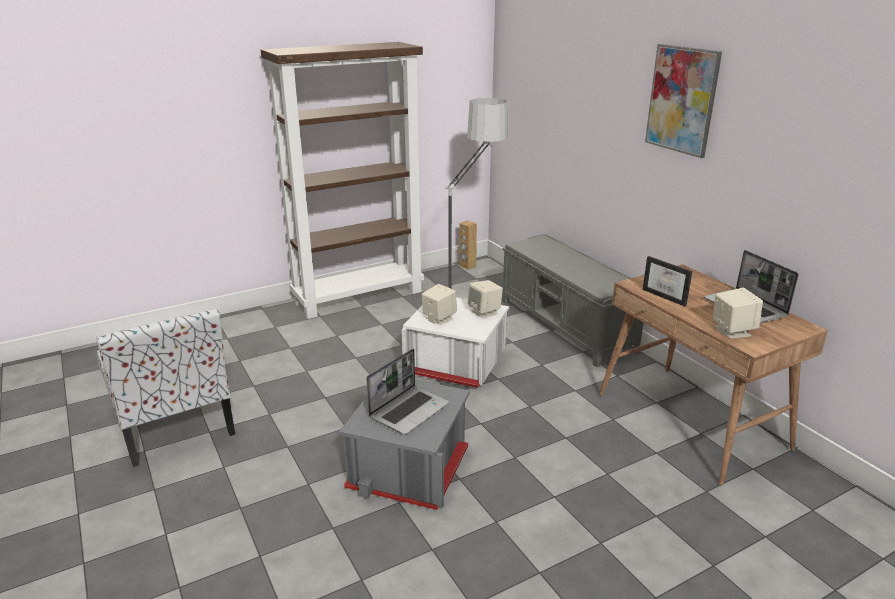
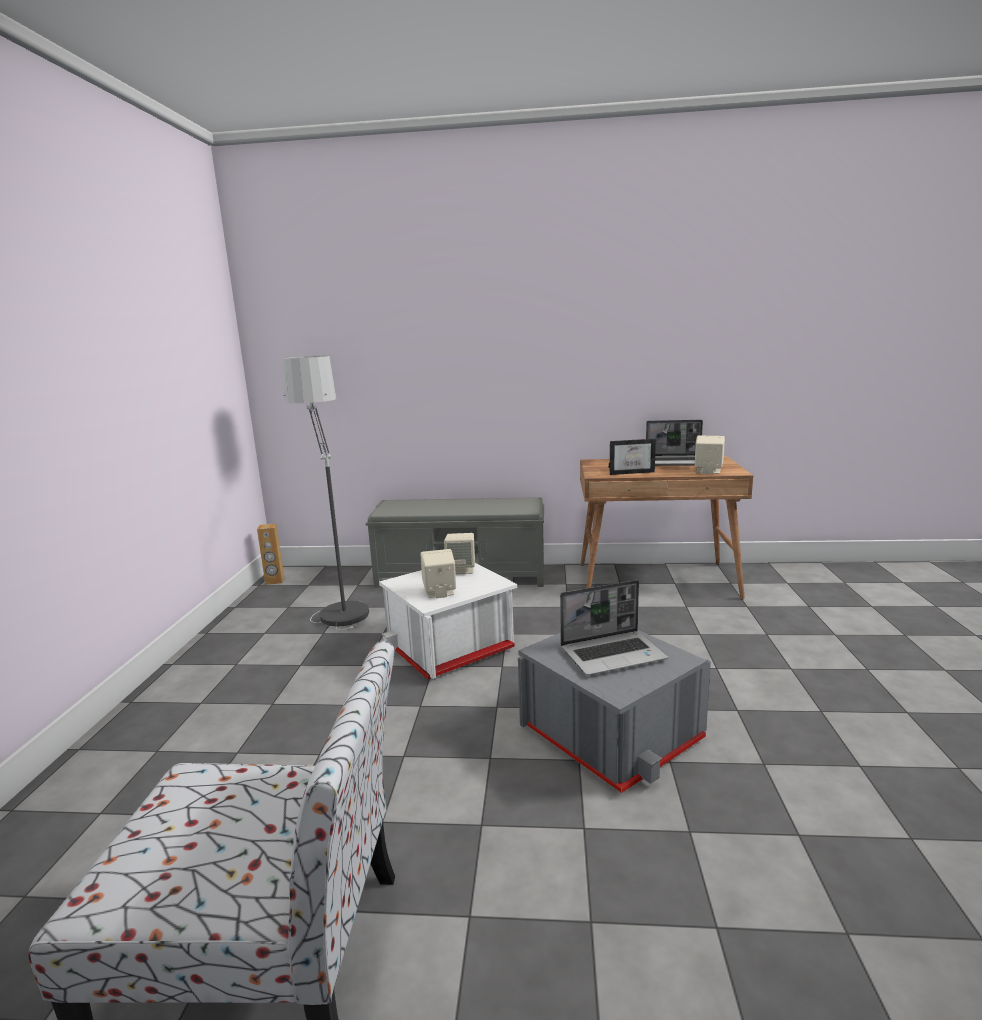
camera: 55 degrees left, 10 degrees down
brown bookcase [261,42,424,319] -> none
laptop [366,348,449,435] -> laptop turned 90 degrees clockwise [560,580,668,675]
picture [645,44,722,158] -> none

